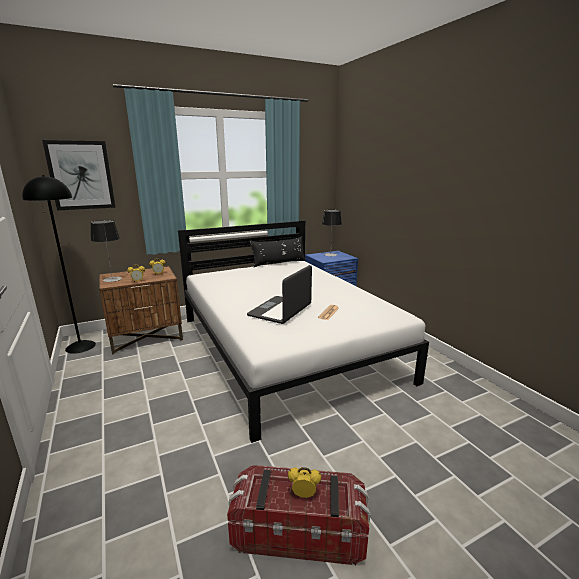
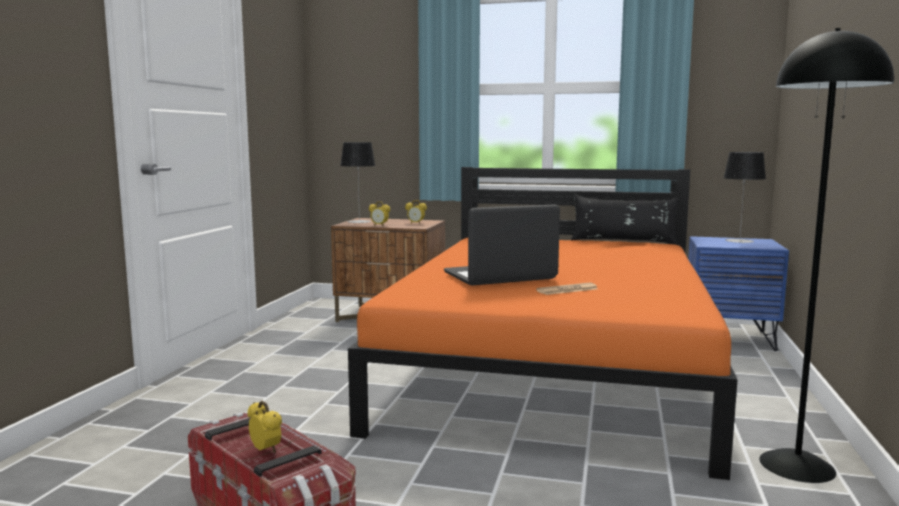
camera: 40 degrees right, 10 degrees down
black floor lamp [22,175,96,354] -> black floor lamp moved to [759,28,894,483]
picture [42,140,116,210] -> none
white bed [178,220,429,443] -> orange bed [348,167,738,480]

